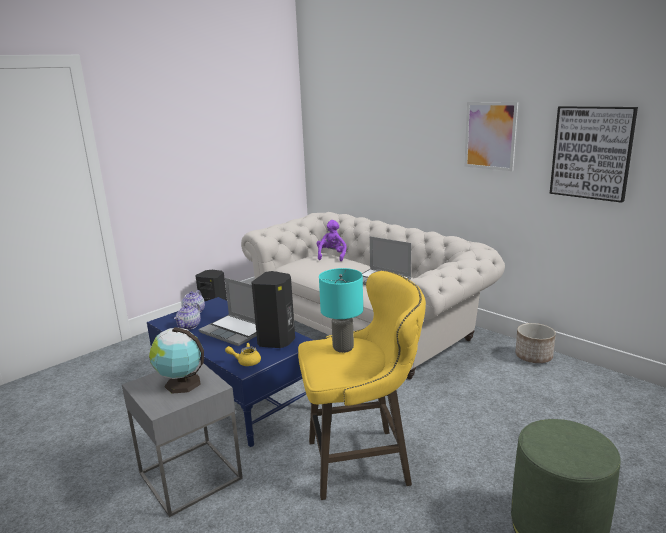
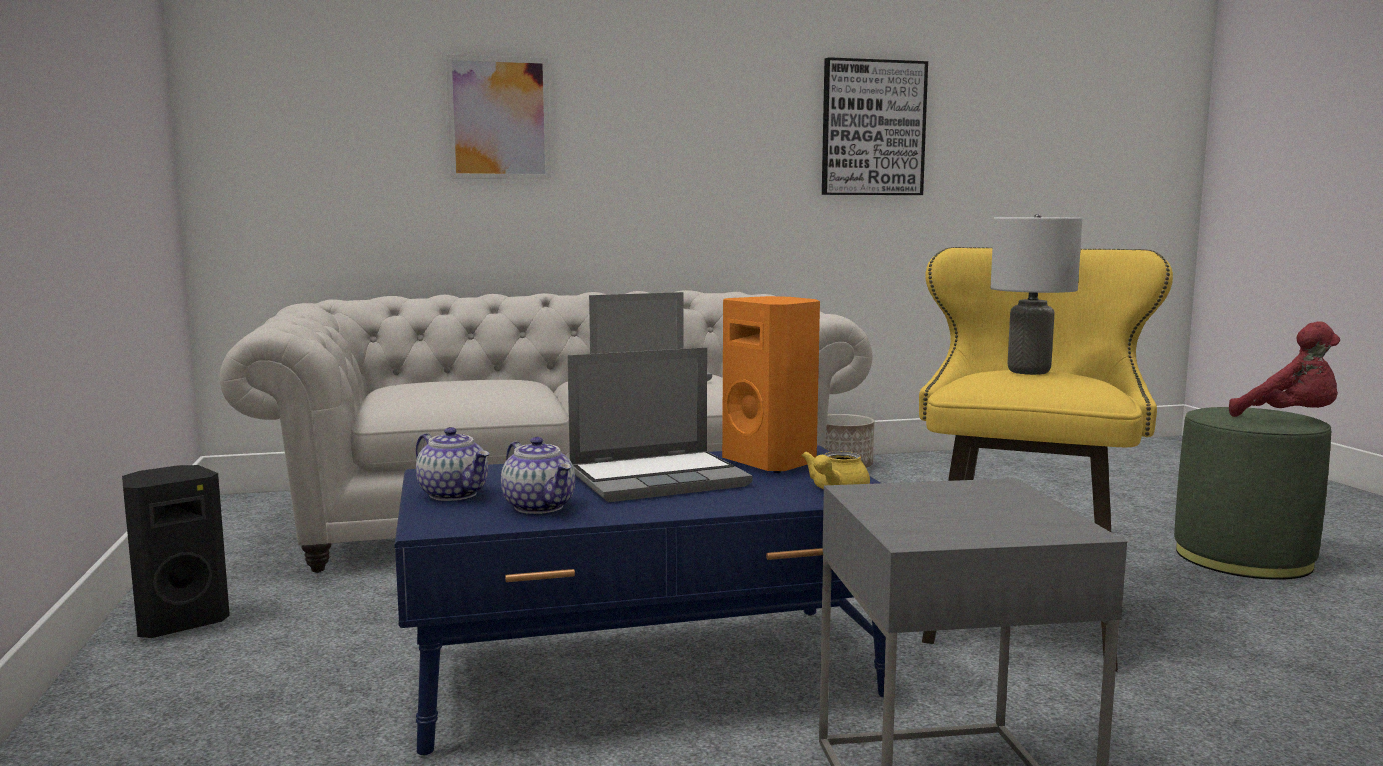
camera: 60 degrees left, 10 degrees down
globe [149,327,204,394] -> none
black speaker [251,271,295,348] -> orange speaker [722,296,820,473]
purple plush toy [317,220,347,261] -> none
turquoise table lamp [319,268,363,353] -> white table lamp [990,214,1083,375]
picture [464,102,518,171] -> picture moved to [446,55,551,179]
none -> red plush toy [1229,321,1340,417]

